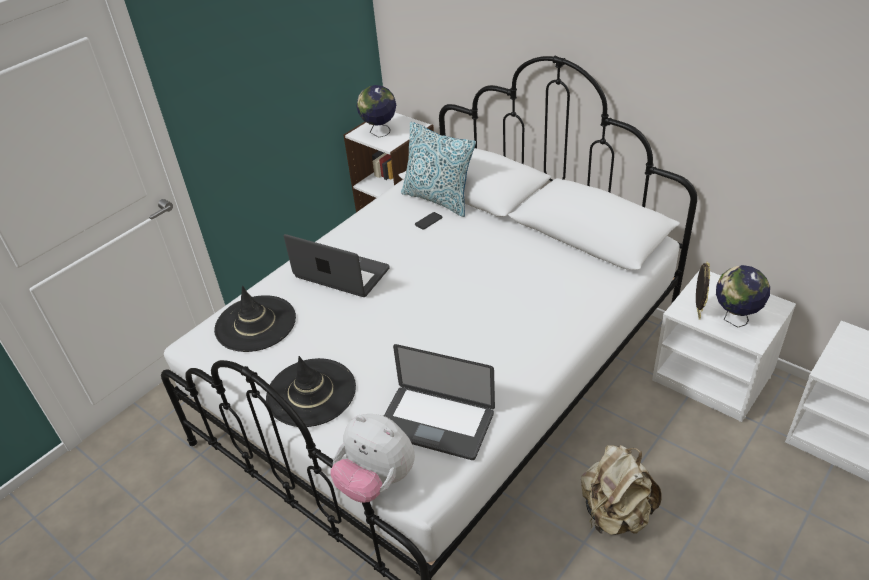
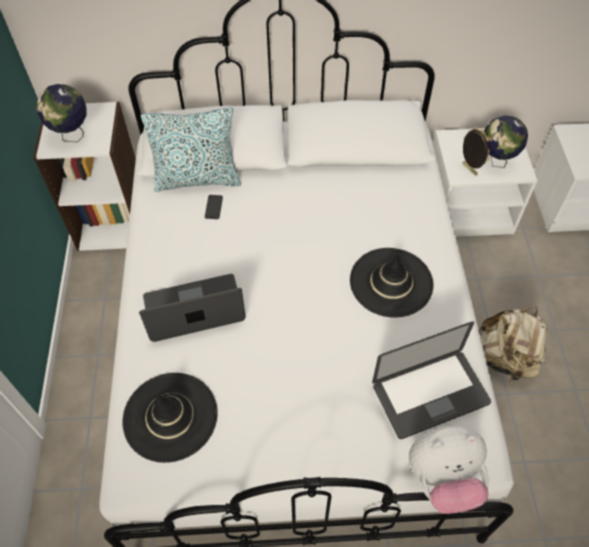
camera: 45 degrees left, 15 degrees up
black hat [266,356,356,427] -> black hat moved to [350,248,434,318]

